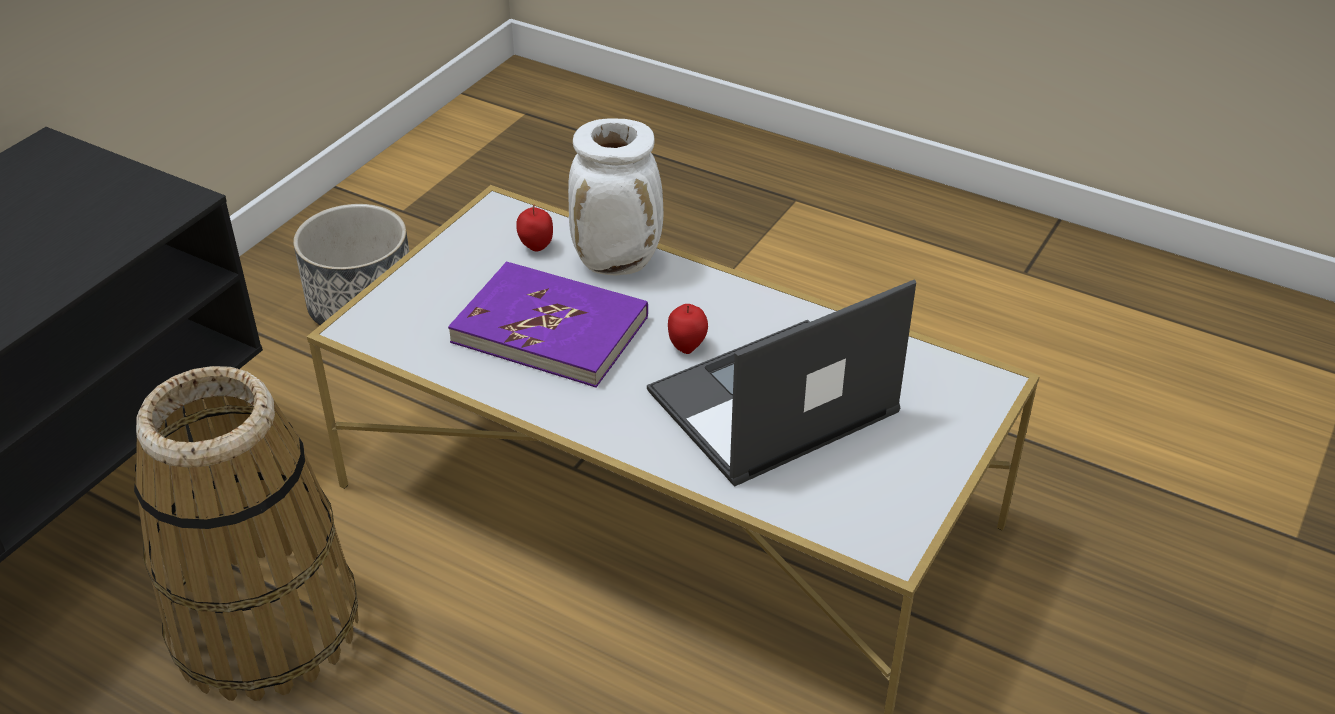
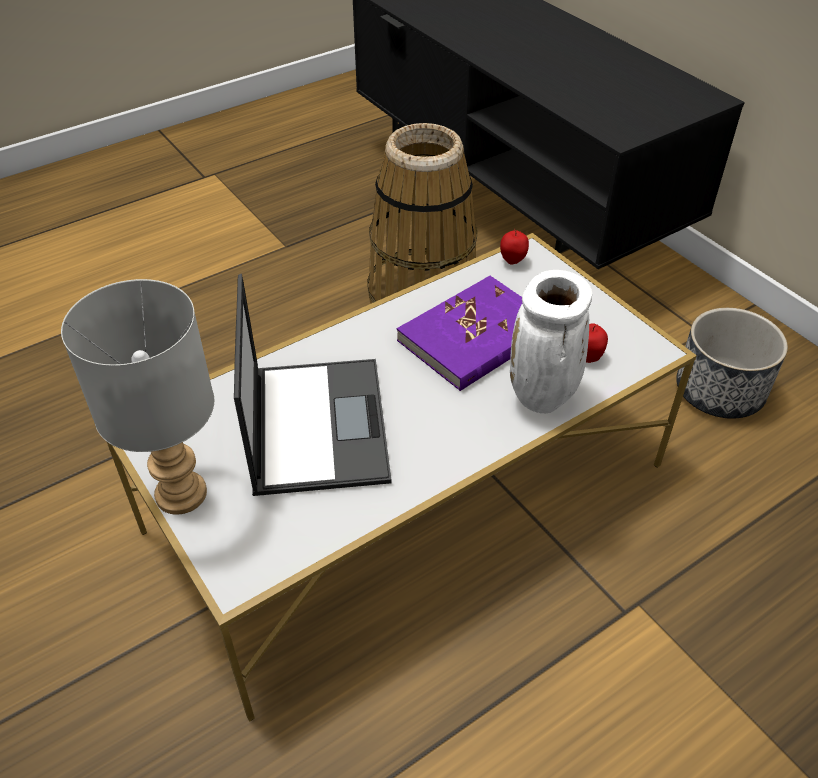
camera: 115 degrees right, 5 degrees up
apple [668,304,708,354] -> apple moved to [500,229,529,264]
none -> grey table lamp [61,279,214,515]

